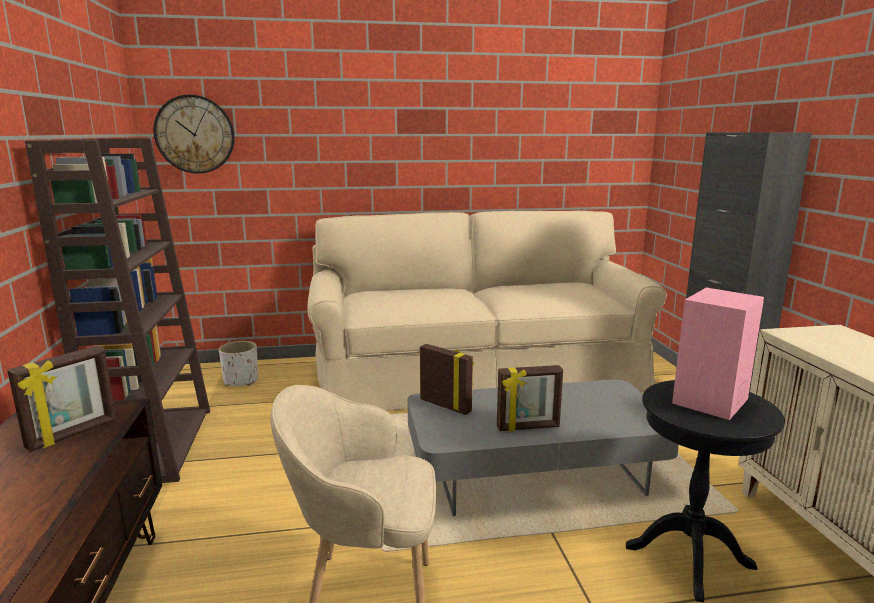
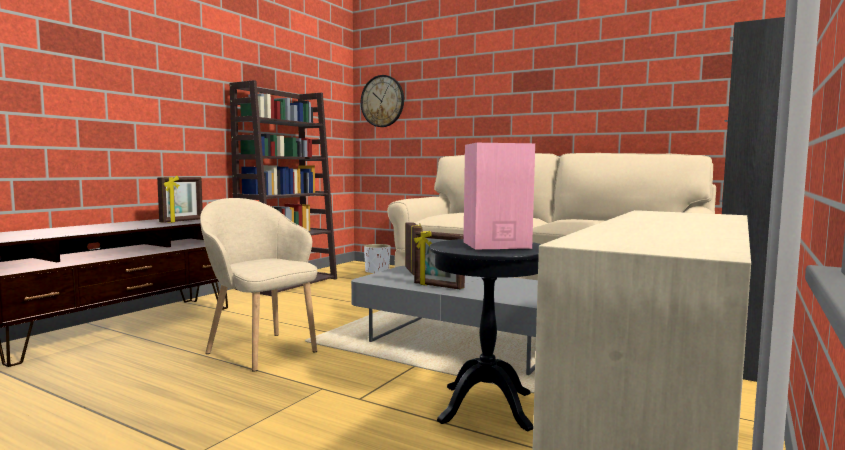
camera: 40 degrees right, 10 degrees down
picture frame [7,345,116,452] -> picture frame turned 45 degrees counterclockwise [157,176,203,223]

